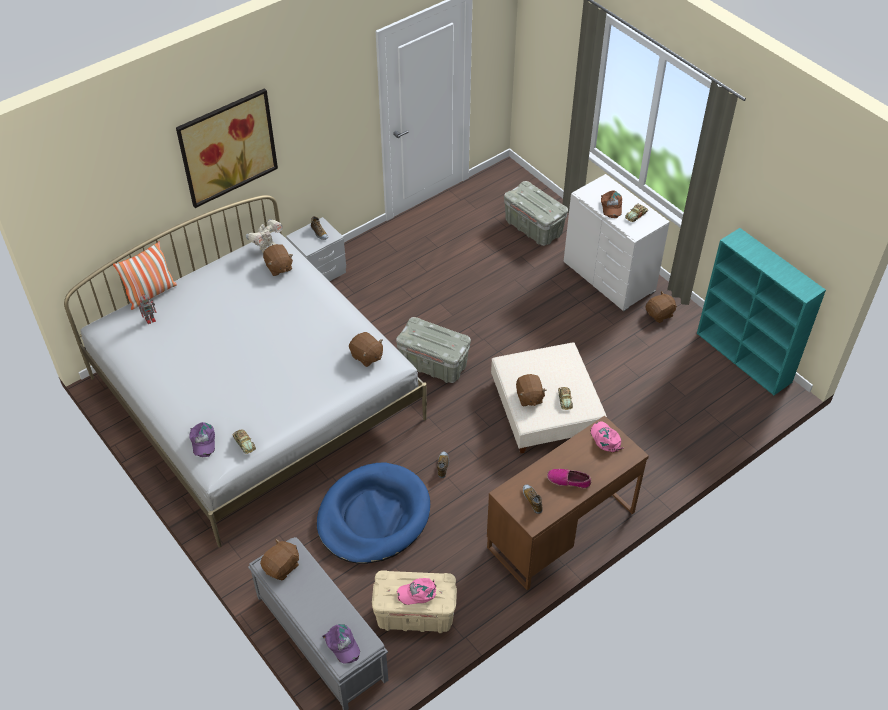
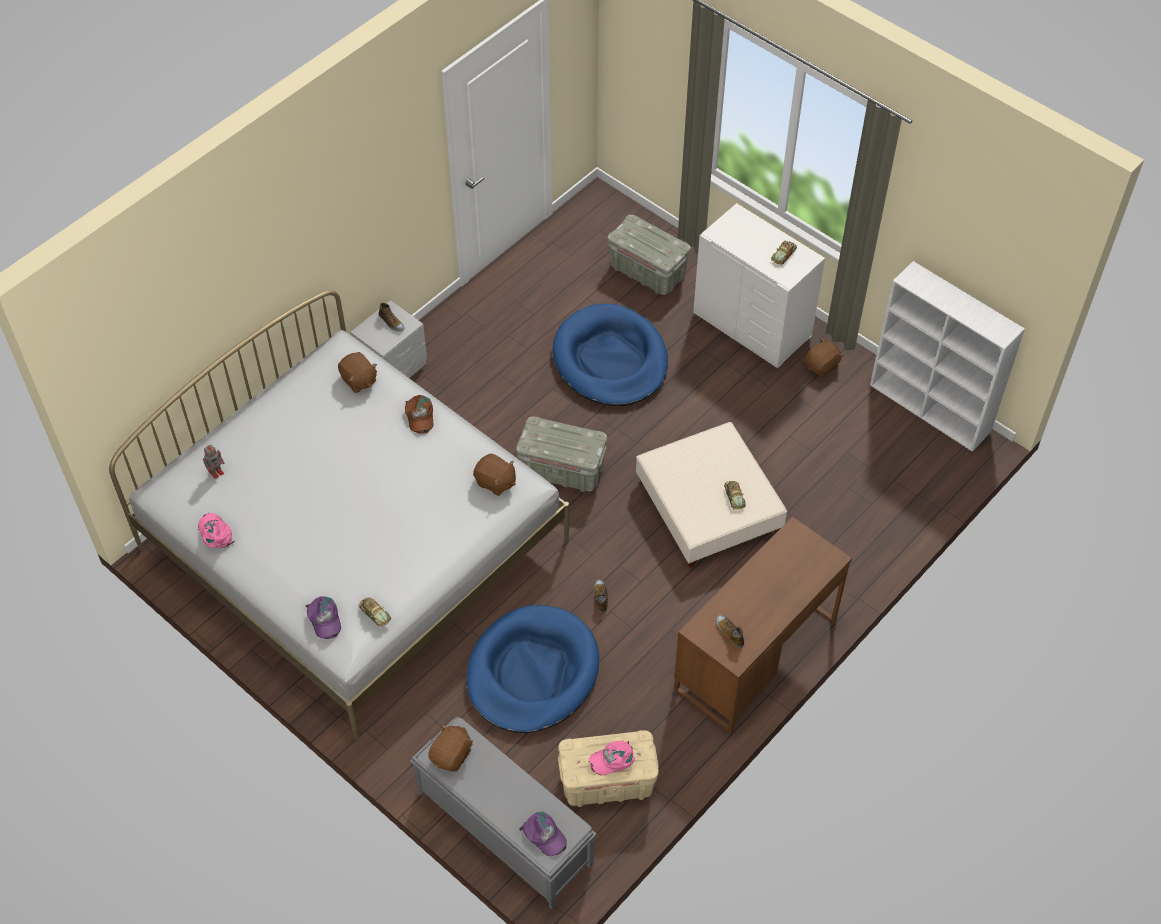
camera: 10 degrees left, 5 degrees up
pillow [113,241,177,310] -> none
picture [176,88,278,208] -> none
toy robot [246,219,283,253] -> none
brown plush toy [516,374,547,406] -> none
shoe [547,469,591,489] -> none
pink cap [591,421,623,452] -> pink cap moved to [198,513,235,548]
brown cap [601,190,622,218] -> brown cap moved to [405,395,433,434]
turquoise bookcase [697,228,826,395] -> white bookcase [870,261,1025,452]
none -> blue dog bed [553,304,668,406]

